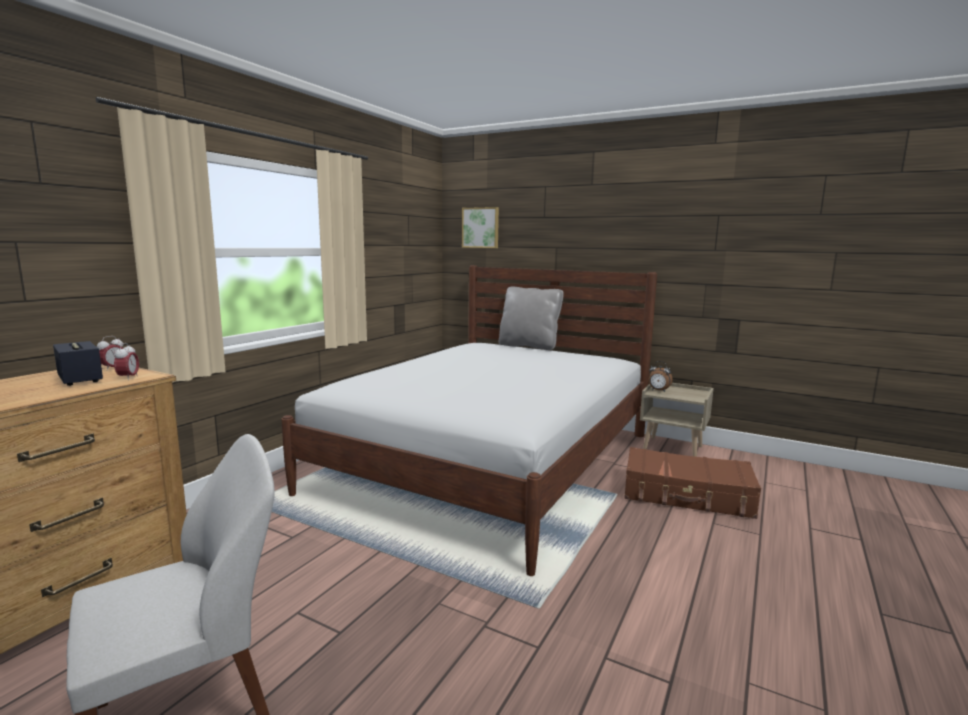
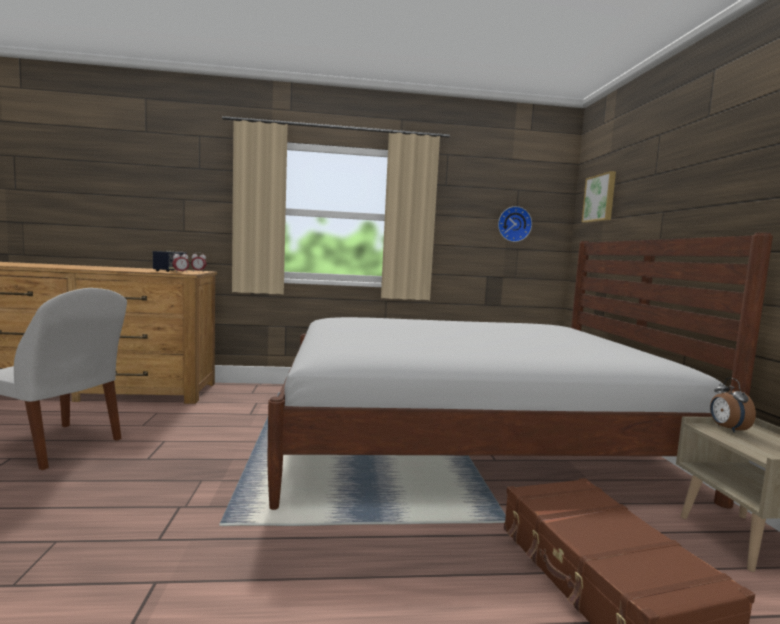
camera: 55 degrees right, 5 degrees down
grey pillow [499,286,564,350] -> none
none -> wall clock [498,206,532,242]

